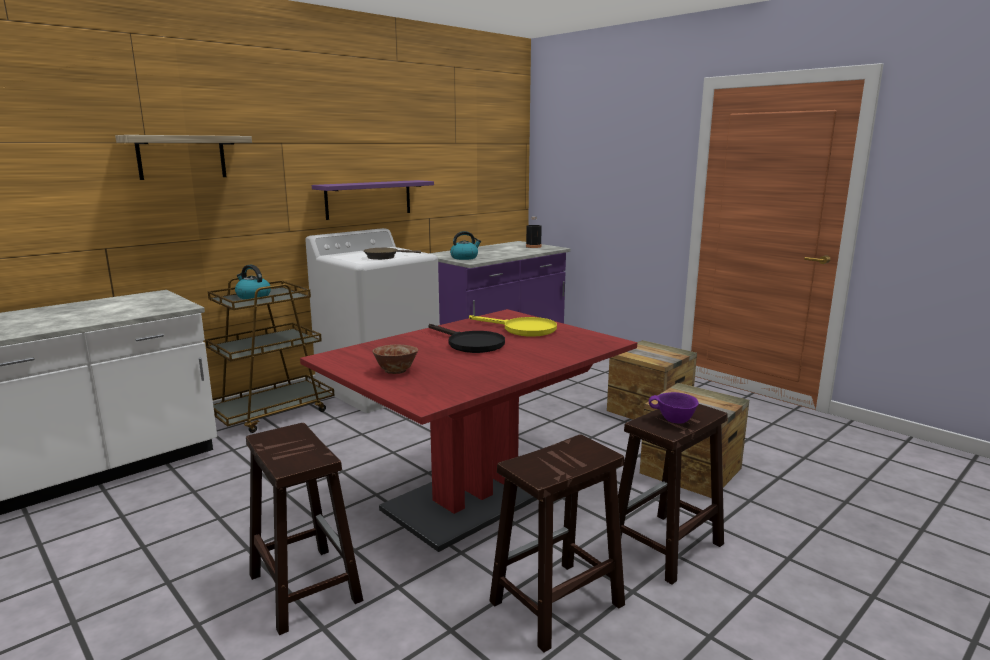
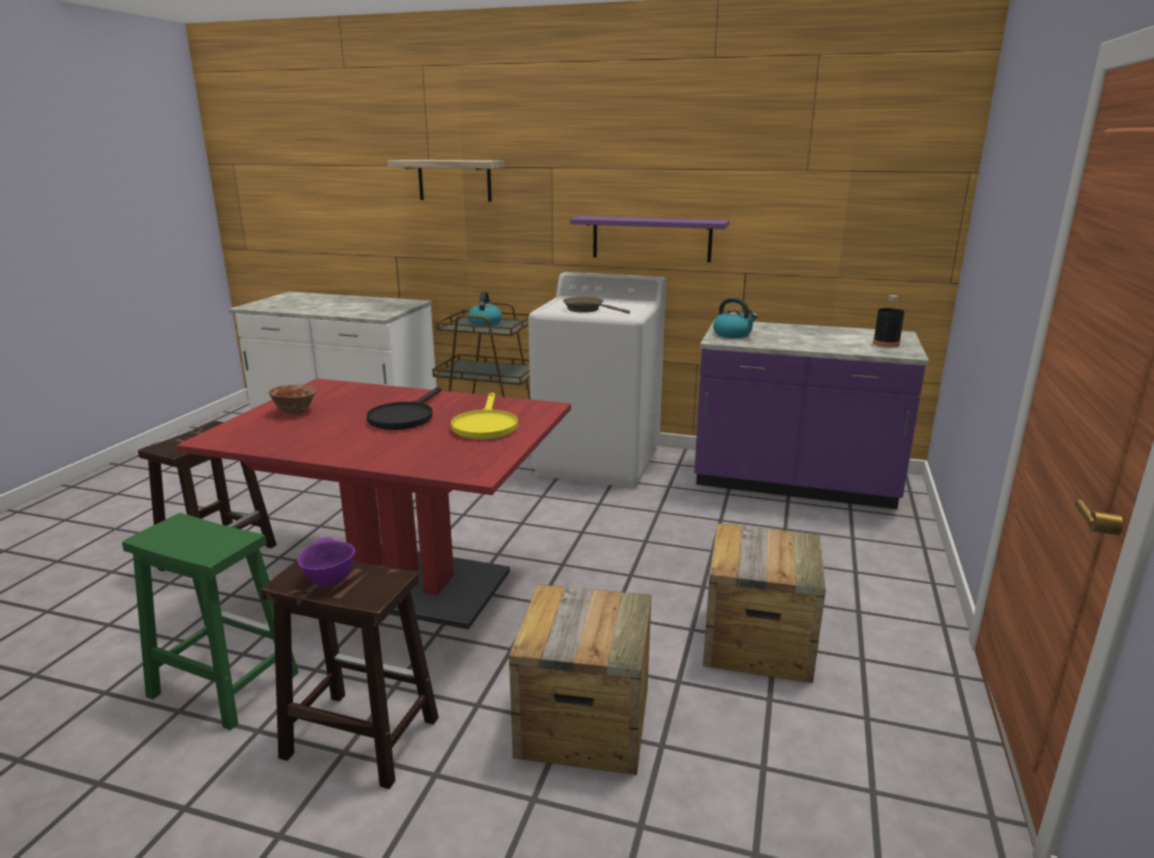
camera: 60 degrees right, 5 degrees up
brown stool [489,434,625,652] -> green stool [122,513,299,730]

